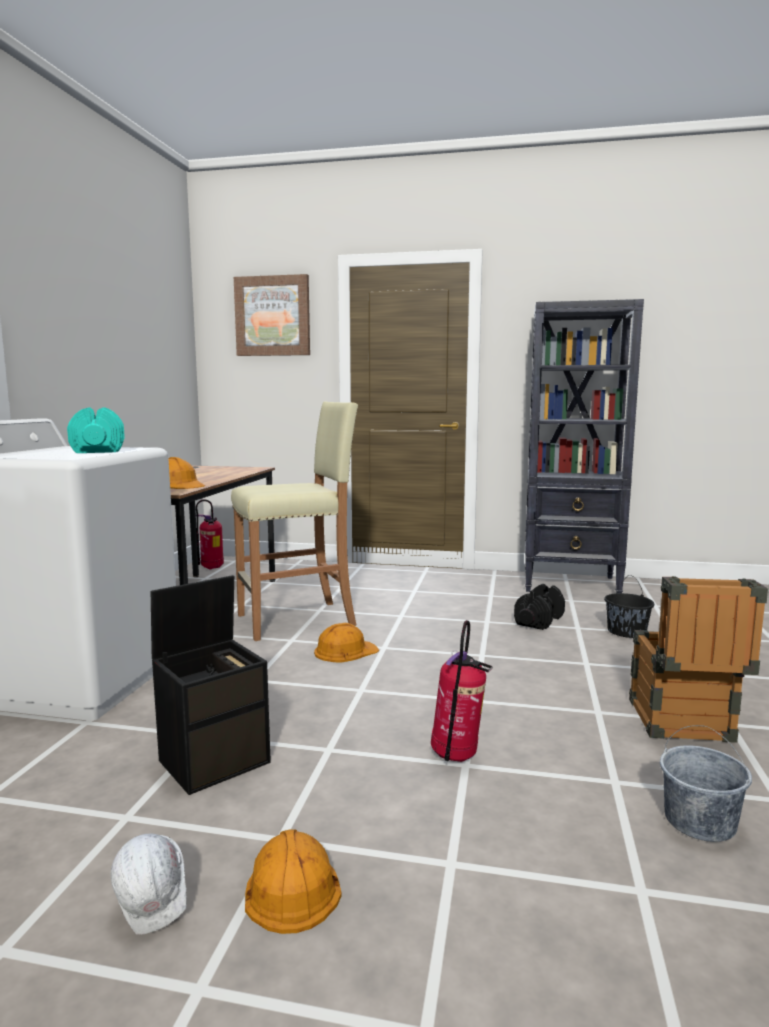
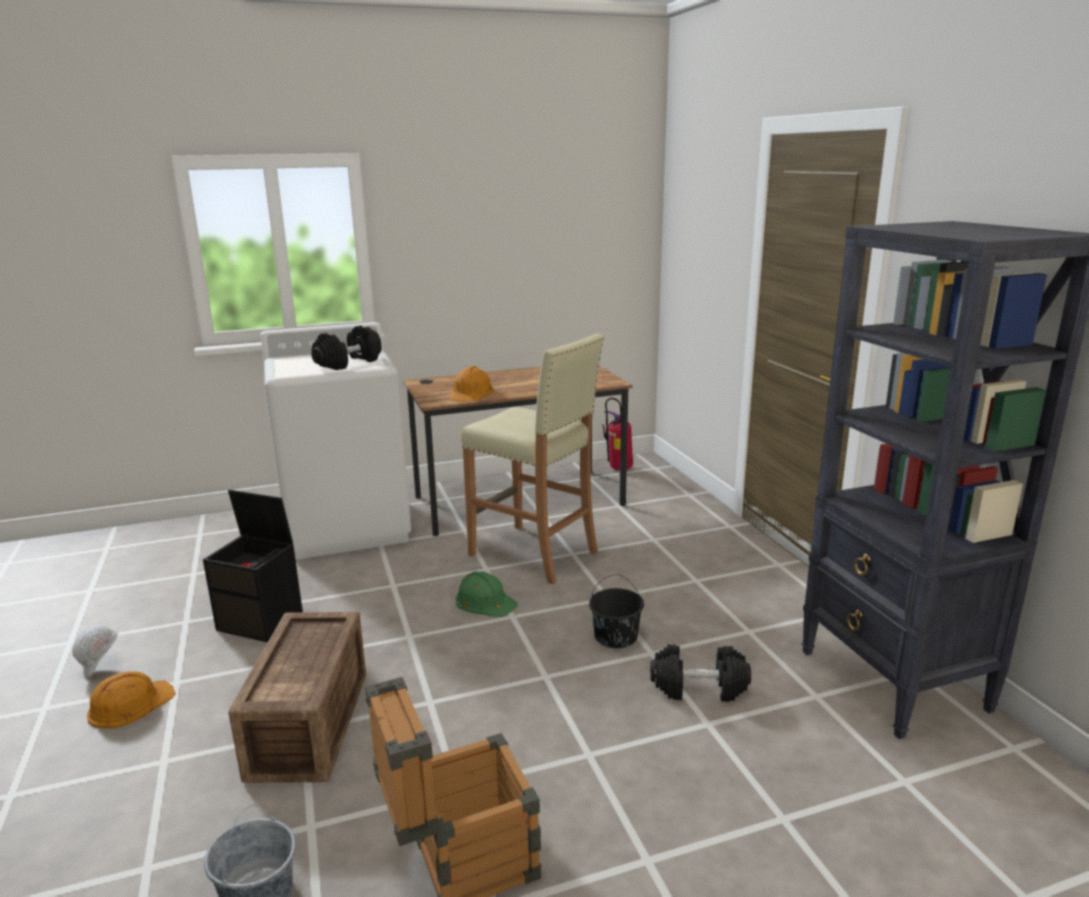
camera: 60 degrees right, 10 degrees up
turquoise dumbbell [67,407,125,453] -> black dumbbell [311,325,382,370]
picture [234,274,310,356] -> none
orange hard hat [314,623,379,663] -> green hard hat [456,571,518,617]
fire extinguisher [431,620,493,762] -> crate [228,612,366,783]
black bucket [604,575,654,638] -> black bucket moved to [589,574,644,648]

